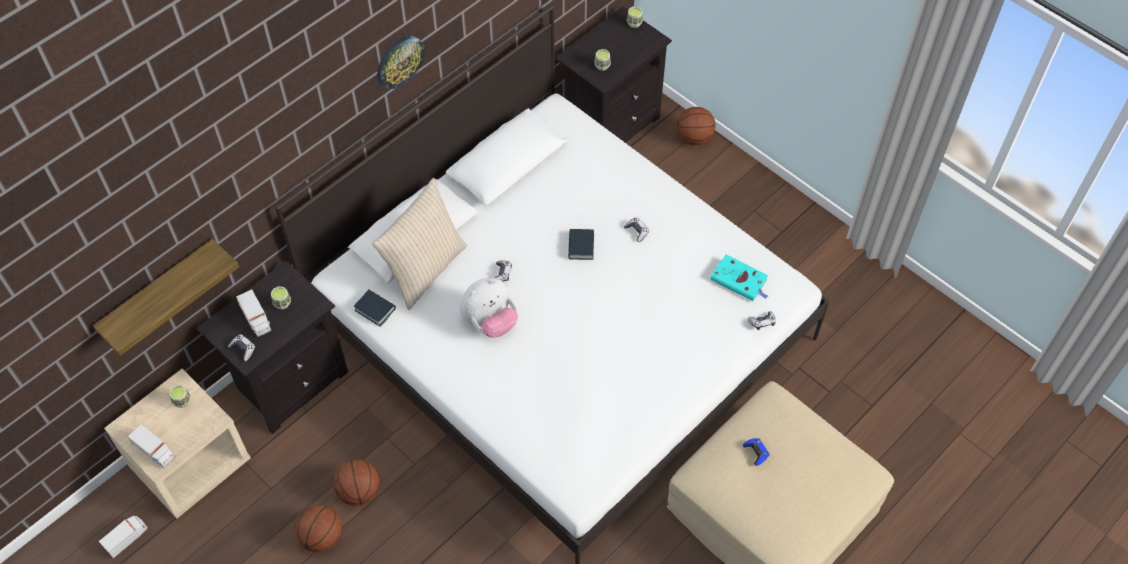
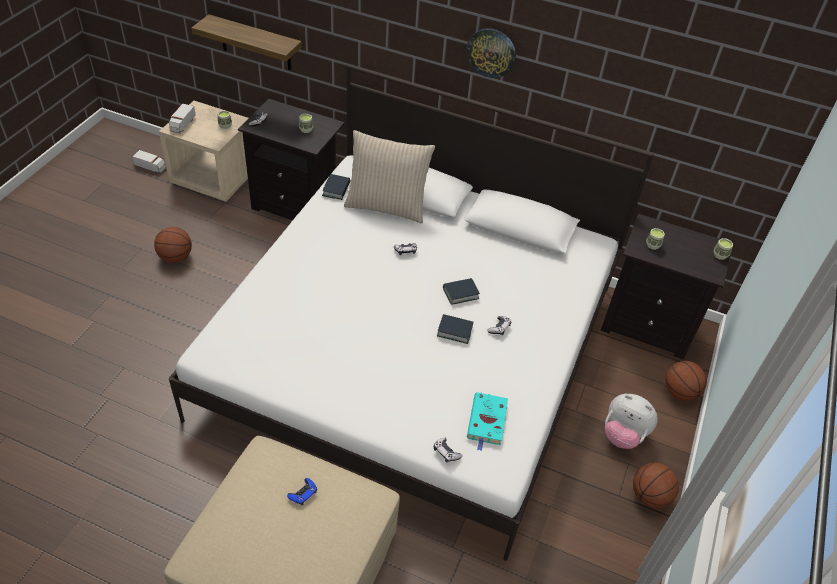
camera: 65 degrees right, 10 degrees down
toy truck [236,289,271,337] -> none
basketball [333,459,379,506] -> basketball moved to [633,463,679,508]
plush toy [459,278,518,338] -> plush toy moved to [605,394,657,449]
none -> book [437,314,473,344]

